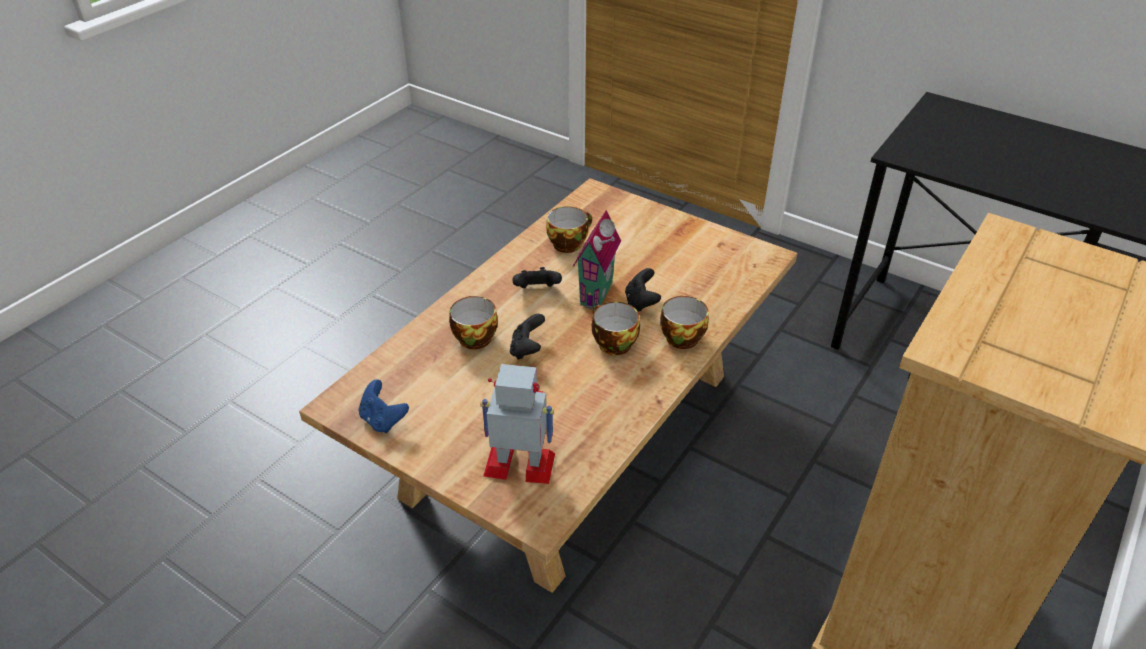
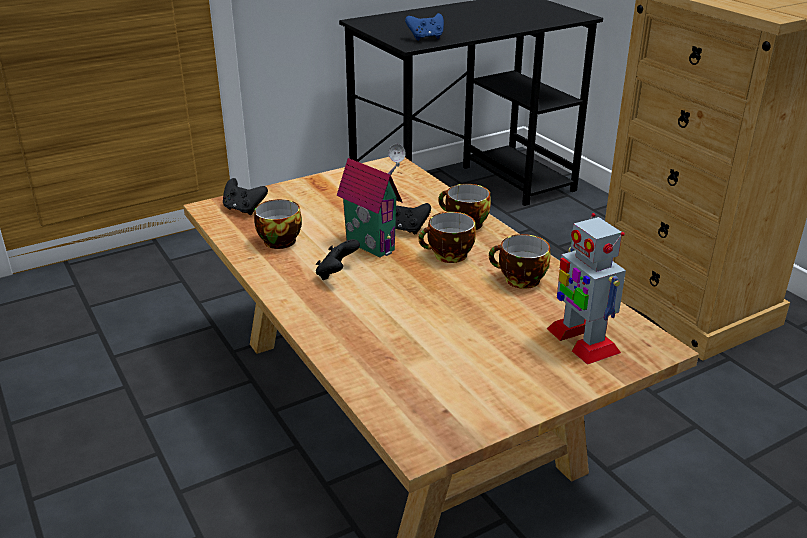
camera: 65 degrees left, 10 degrees down
blue game controller [359,379,409,433] -> blue game controller moved to [405,13,444,41]
cup [449,296,498,349] -> cup moved to [489,234,550,289]
toy robot [480,364,555,484] -> toy robot turned 60 degrees counterclockwise [547,213,626,365]
black game controller [510,314,545,360] -> black game controller moved to [223,178,268,215]

